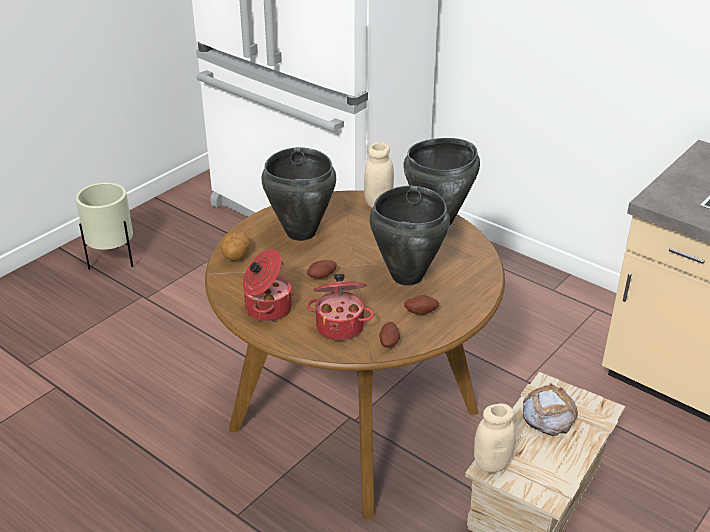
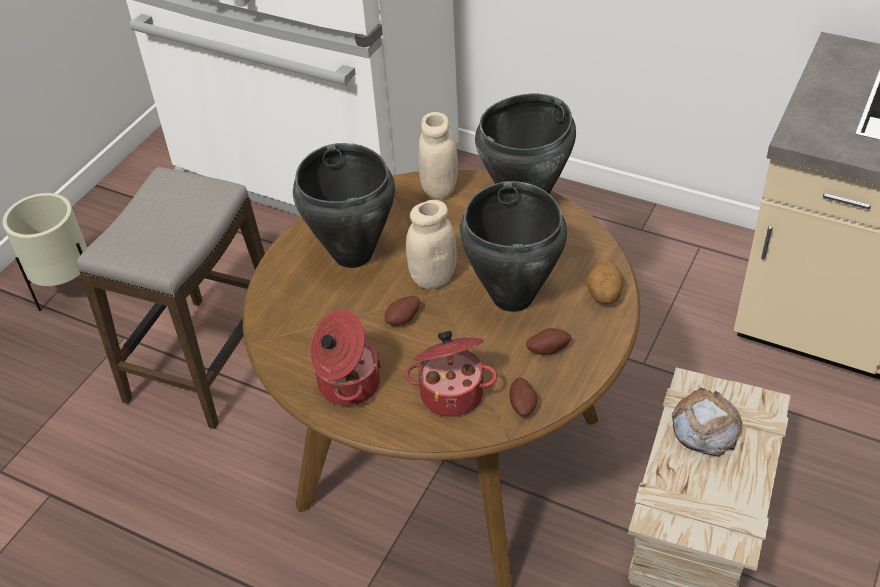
camera: 10 degrees left, 10 degrees up
potato [221,231,250,261] -> potato moved to [586,261,623,304]
beige jar [474,403,515,473] -> beige jar moved to [406,200,457,289]
none -> stool [77,167,265,429]

